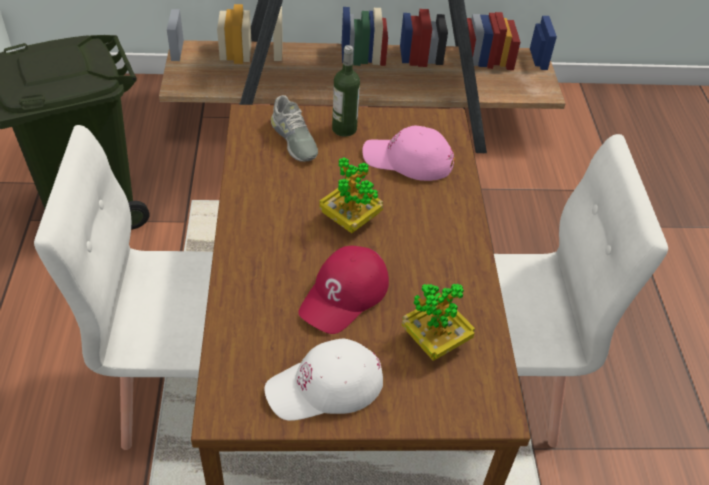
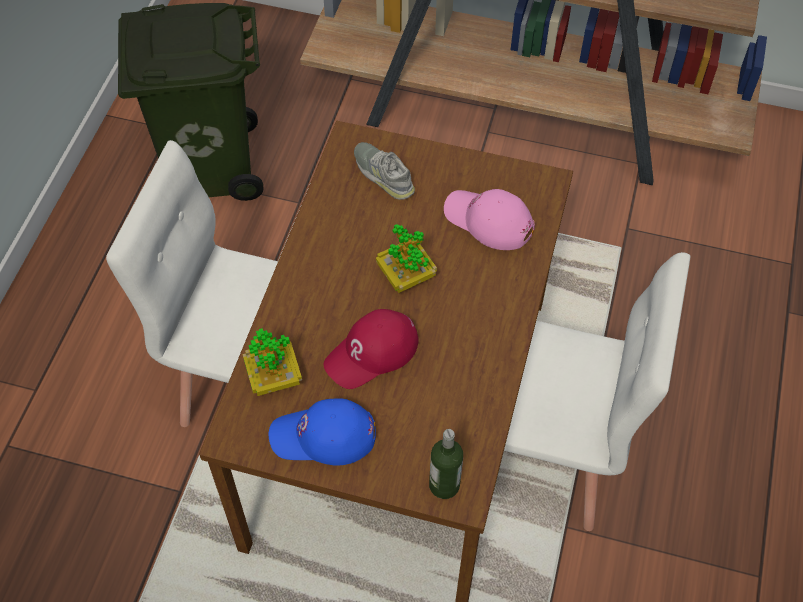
camera: 20 degrees right, 10 degrees up
white cap [265,339,383,421] -> blue cap [269,399,376,466]
grey shoe [271,95,318,162] -> grey shoe turned 150 degrees clockwise [354,142,415,200]
bottle [332,45,360,137] -> bottle moved to [429,429,463,499]
potted plant [402,283,475,361] -> potted plant moved to [243,328,302,396]

